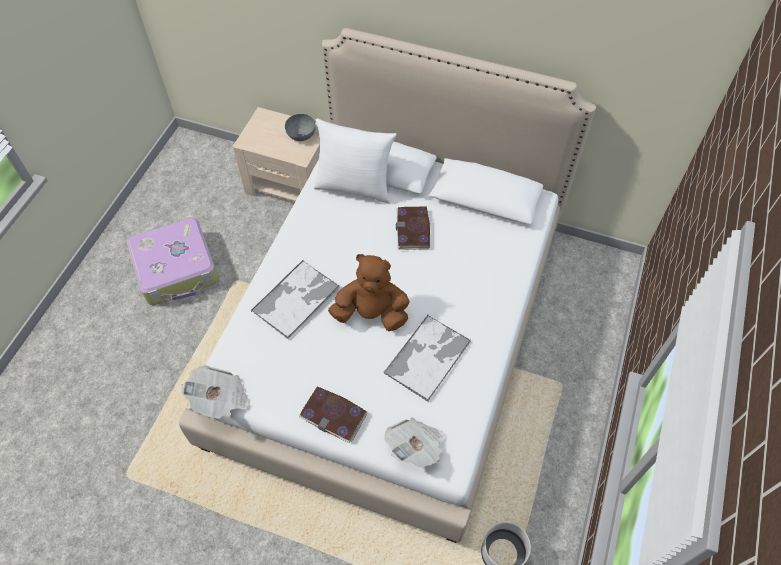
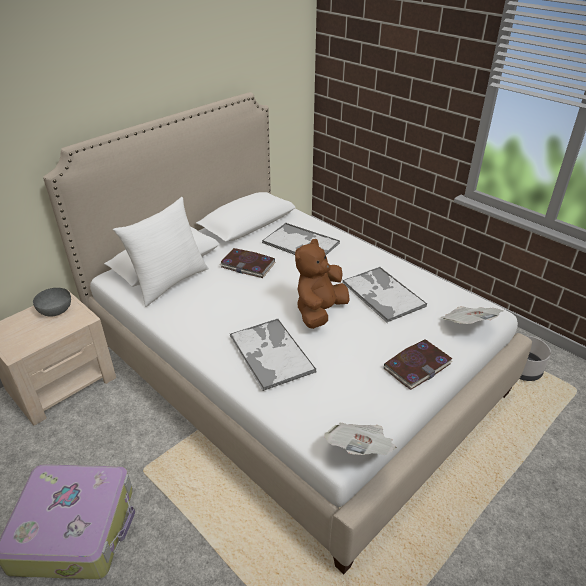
camera: 65 degrees left, 20 degrees down
none -> tray [262,223,340,255]

